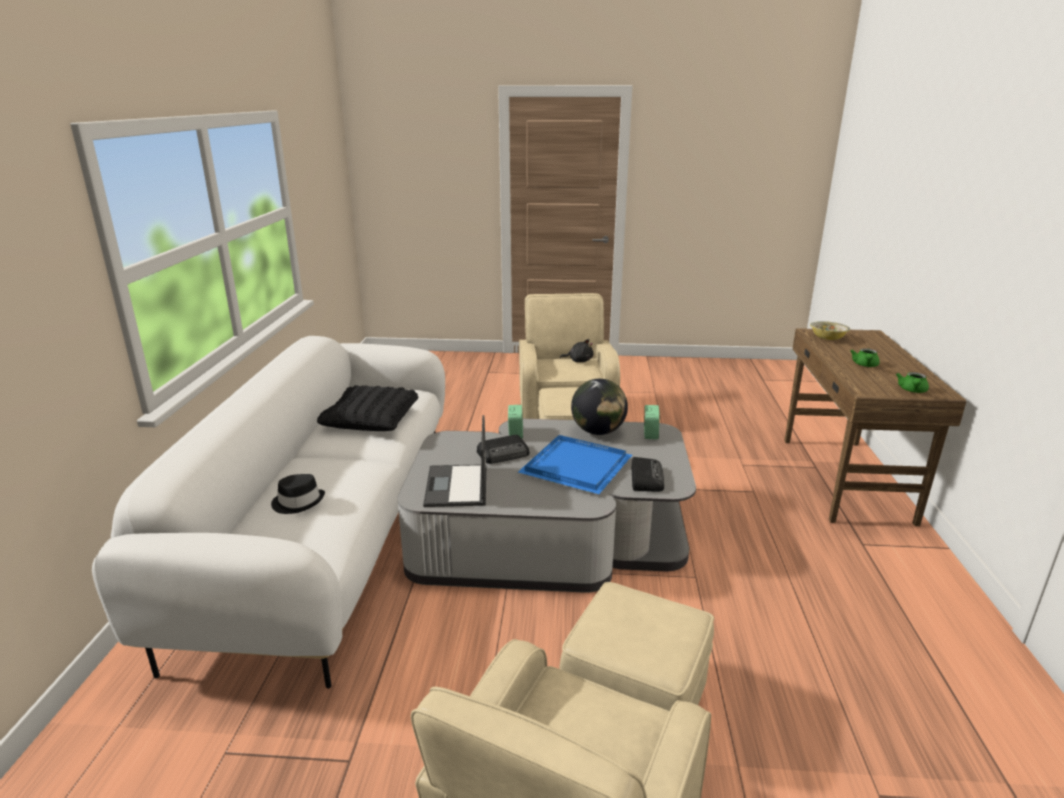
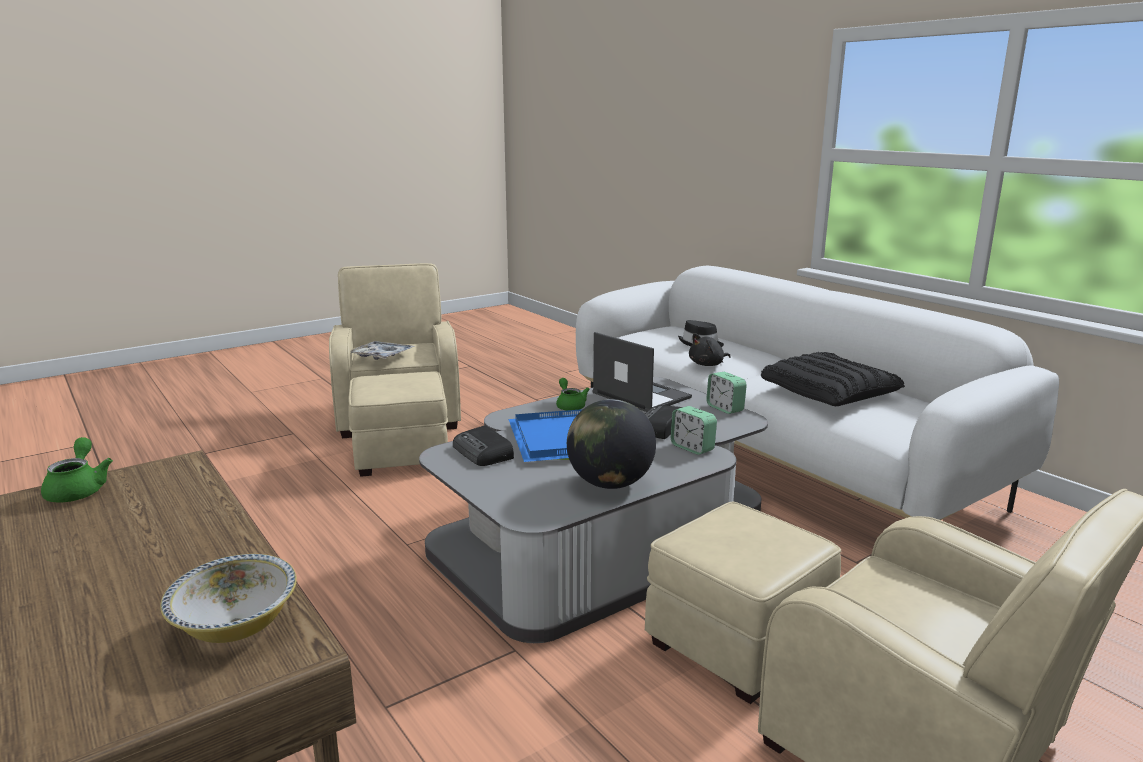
camera: 140 degrees right, 5 degrees down
black plush toy [560,339,593,362] -> black plush toy moved to [689,333,731,366]
alarm clock [644,405,660,439] -> alarm clock moved to [706,372,747,414]
green teapot [850,348,880,367] -> green teapot moved to [556,378,590,411]
none -> tray [351,341,415,360]

